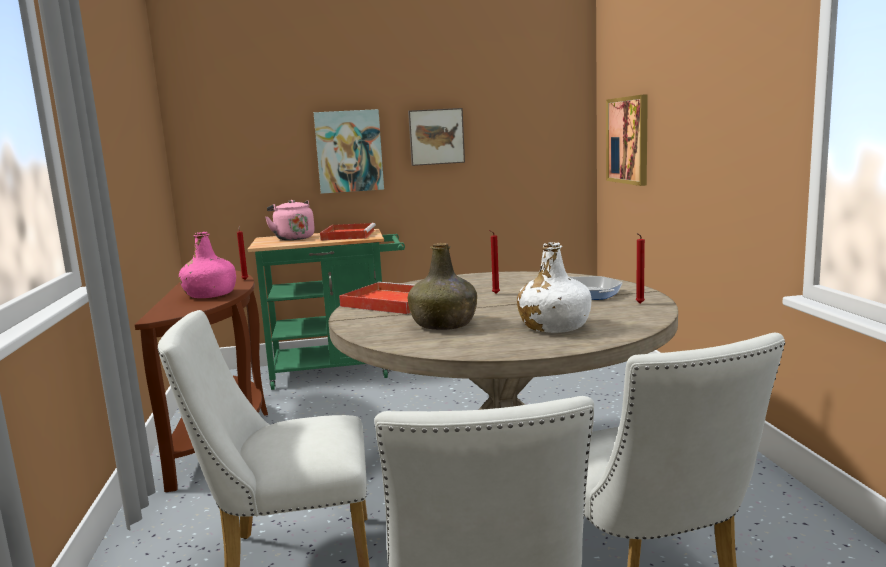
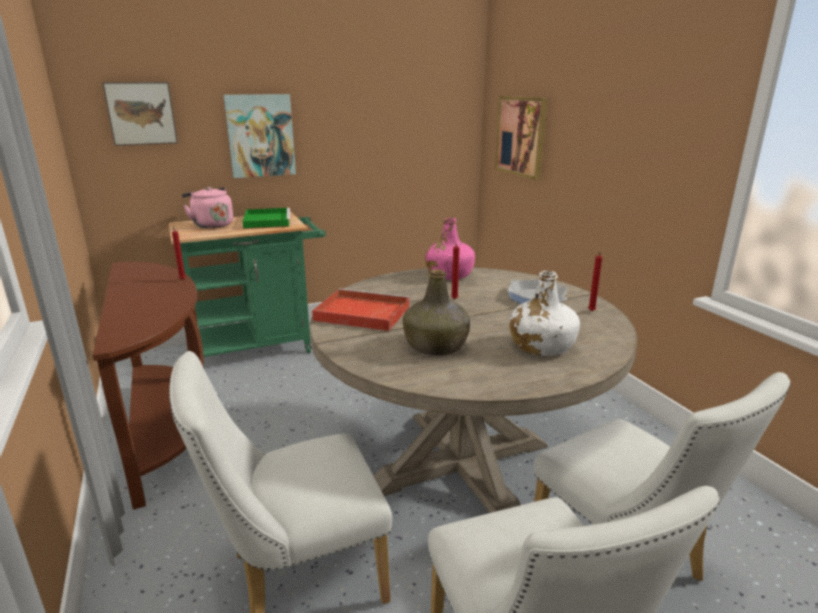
camera: 15 degrees left, 10 degrees up
pink bottle [179,232,236,298] -> pink bottle moved to [425,218,475,280]
red tray [320,223,376,240] -> green tray [243,207,290,229]
picture [408,108,465,166] -> picture moved to [102,82,178,146]

